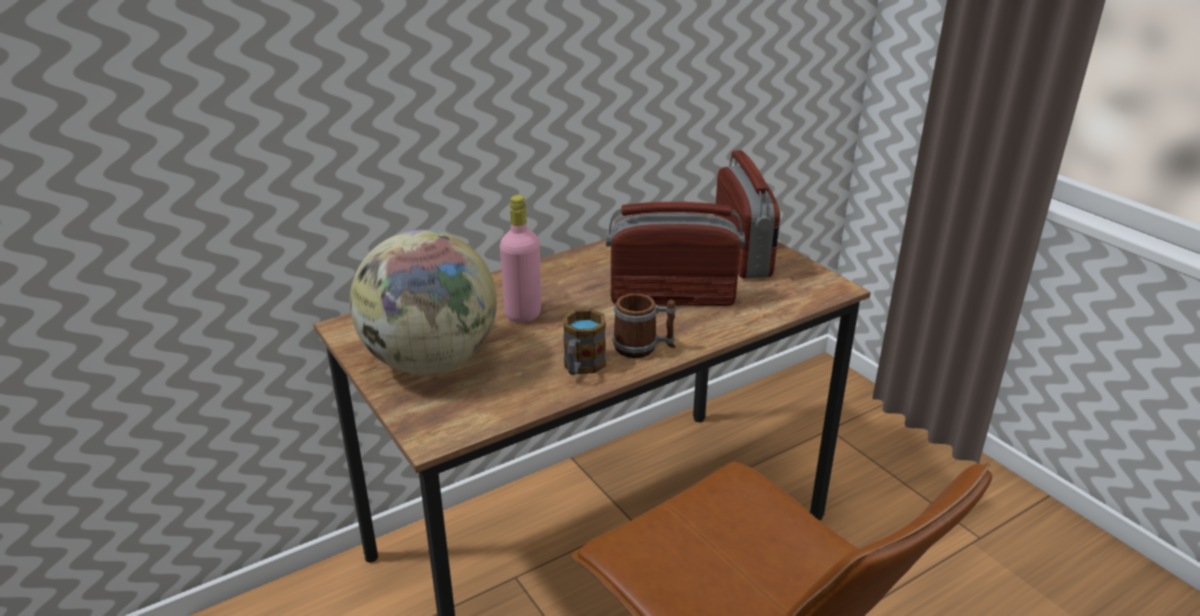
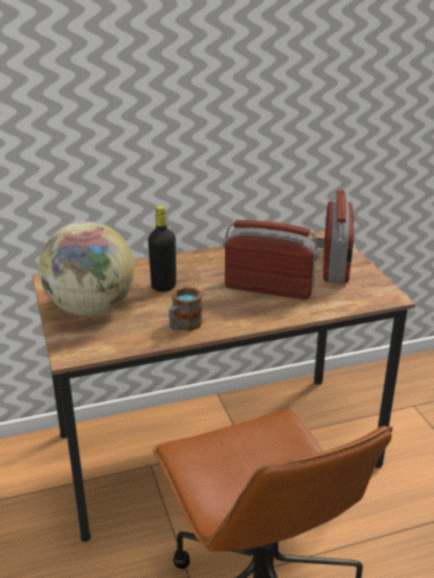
camera: 15 degrees right, 0 degrees up
pink bottle [500,195,541,323] -> black bottle [148,206,176,292]
mug [612,293,676,358] -> none

